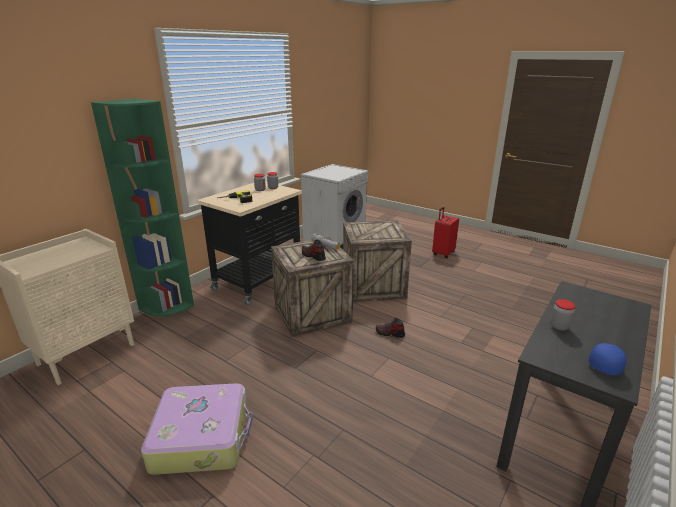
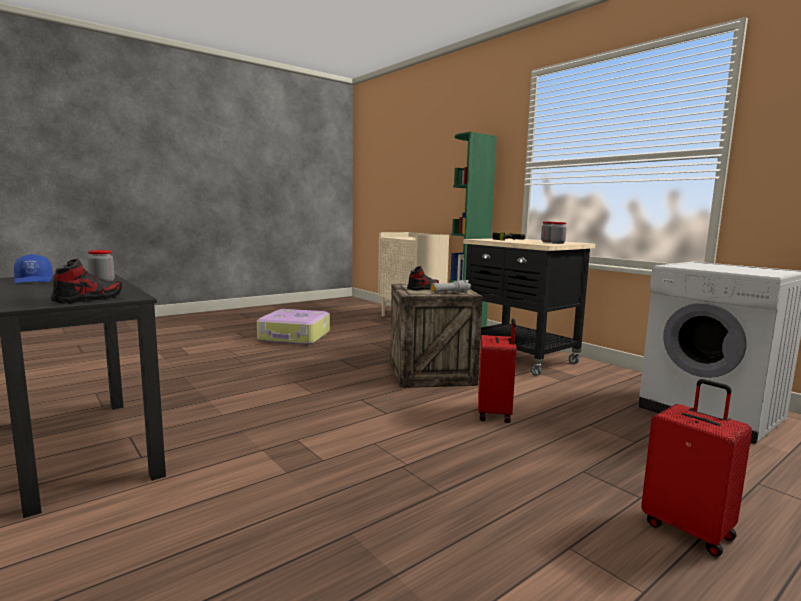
camera: 105 degrees right, 15 degrees down
crate [343,220,412,302] -> red suitcase [478,319,517,423]
shoe [376,318,405,338] -> shoe moved to [51,259,122,304]

